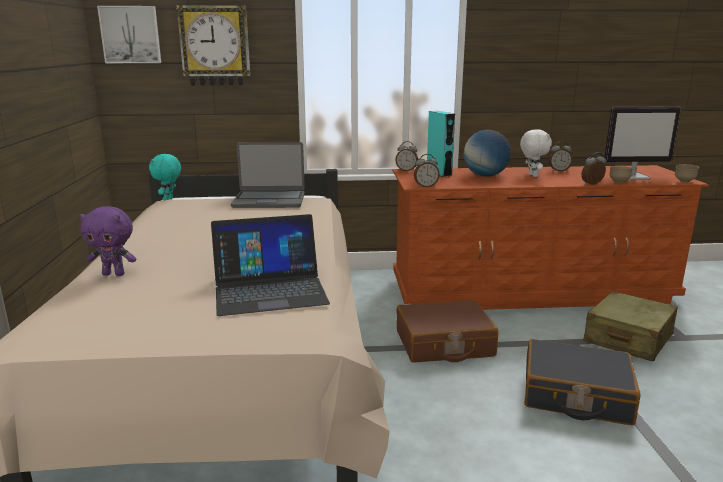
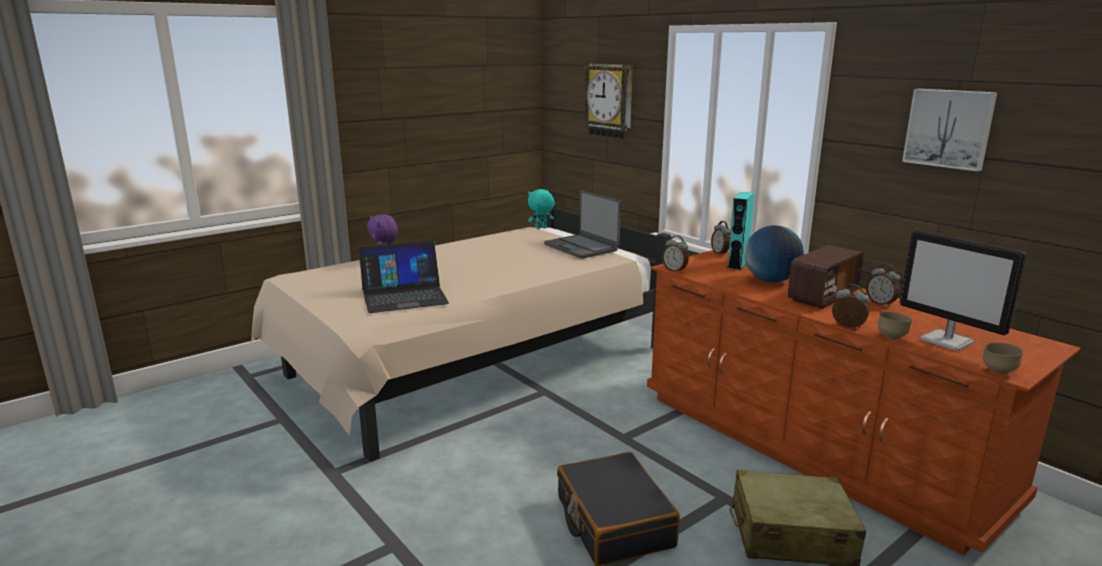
camera: 55 degrees right, 0 degrees up
picture [97,6,161,63] -> picture moved to [902,89,997,172]
laptop [211,214,330,316] -> laptop turned 60 degrees counterclockwise [358,241,449,313]
brown suitcase [396,300,498,363] -> none
white plush toy [520,129,552,177] -> radio [787,245,864,308]

